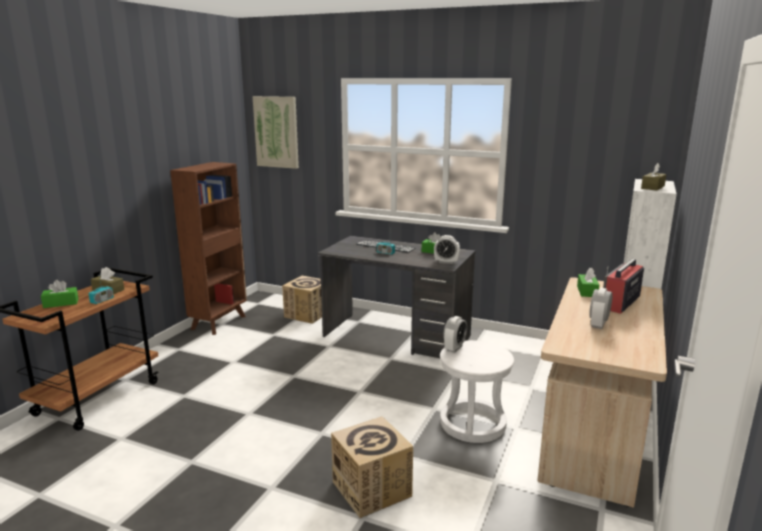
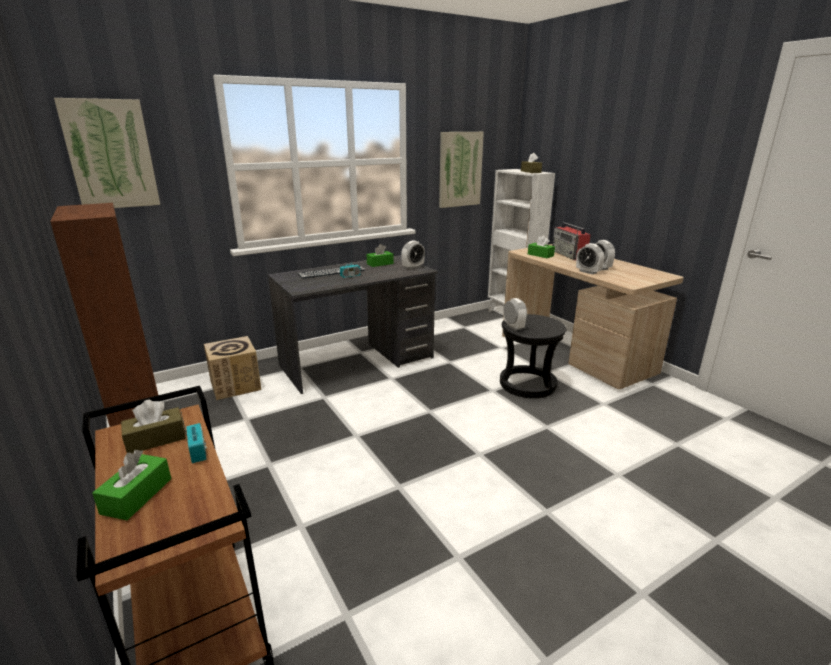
camera: 55 degrees left, 5 degrees up
cardboard box [331,416,413,518] -> none
white stool [440,340,514,443] -> black stool [500,314,566,398]
none -> picture [439,132,484,208]
none -> alarm clock [576,243,605,274]

